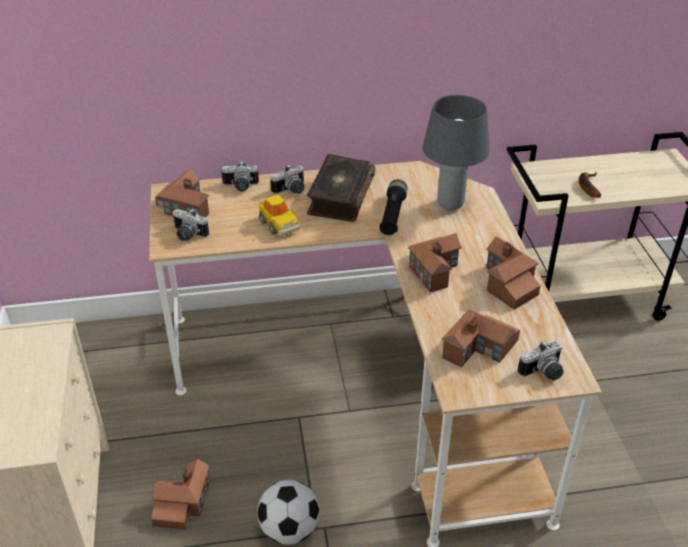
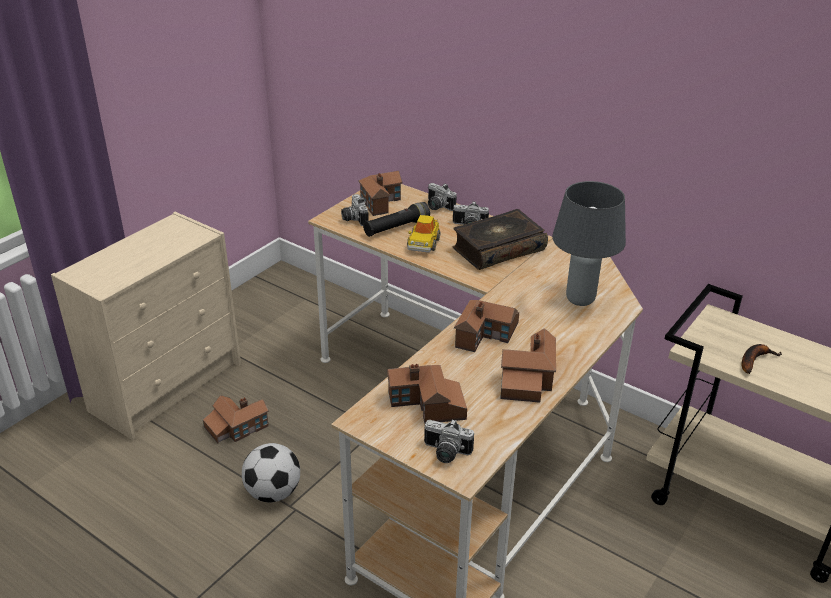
camera: 45 degrees right, 5 degrees down
black flashlight [379,179,407,235] -> black flashlight moved to [363,202,430,237]

